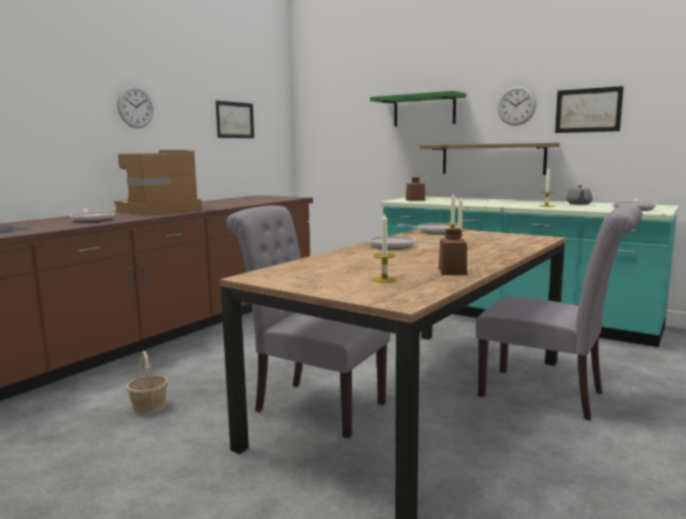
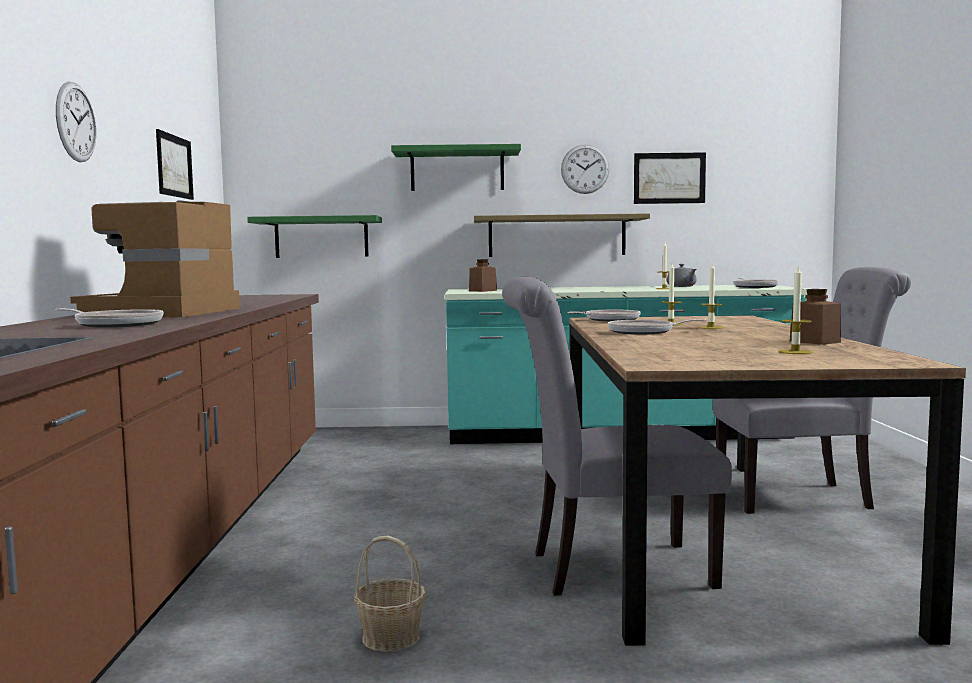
camera: 35 degrees left, 5 degrees down
none -> green shelf [247,215,382,258]

